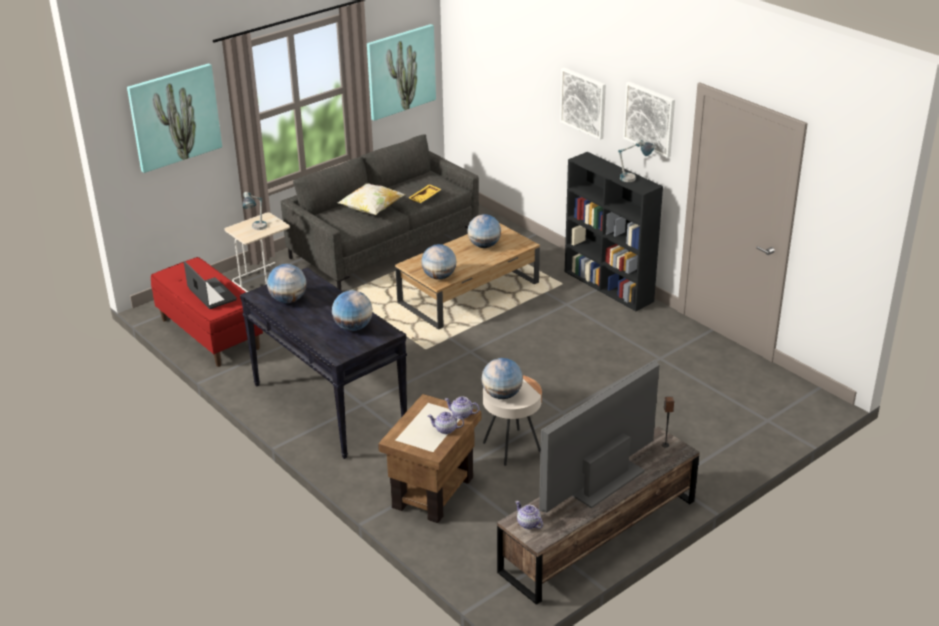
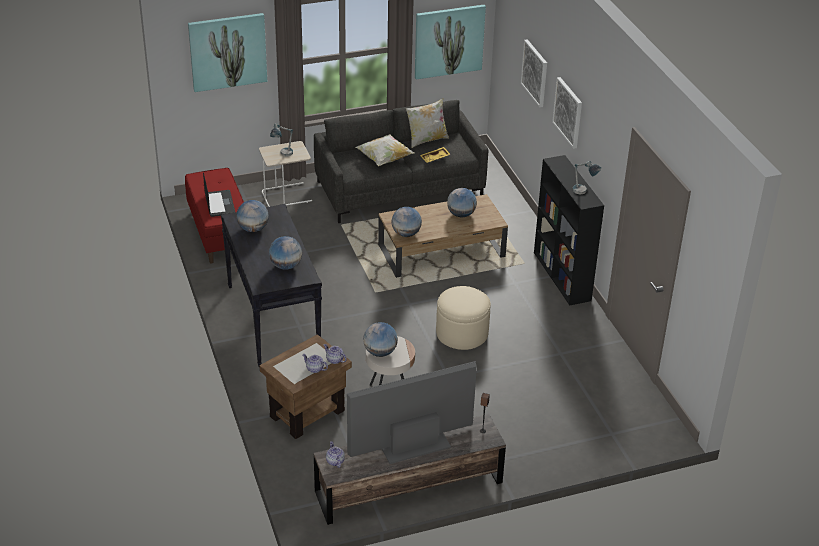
camera: 20 degrees right, 5 degrees up
picture [623,82,675,158] -> picture moved to [521,39,547,107]
none -> pillow [406,98,449,148]
none -> beige ottoman [436,286,491,350]

